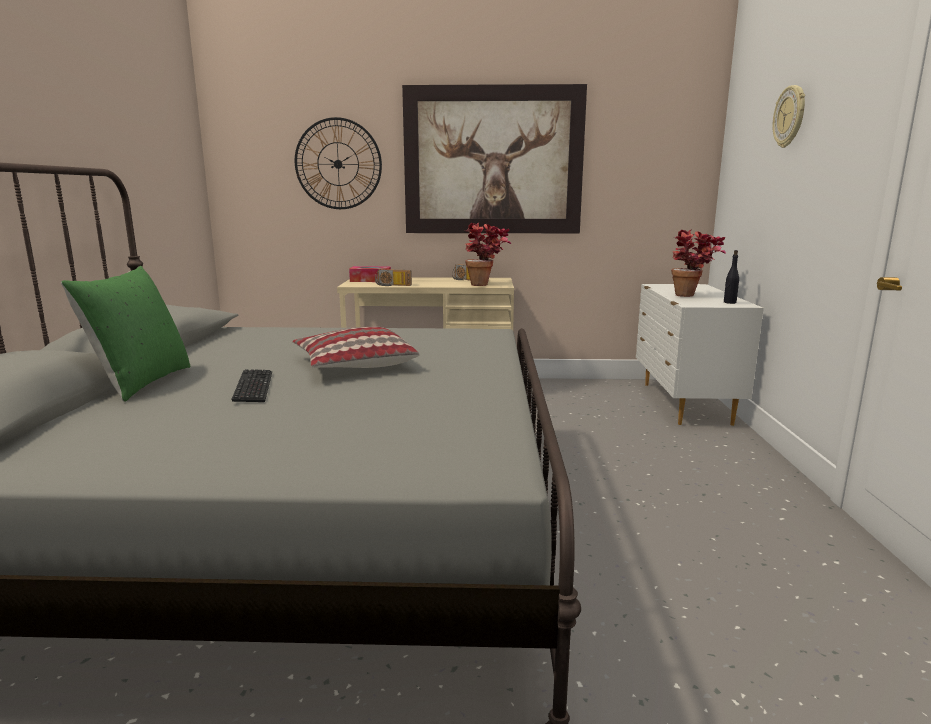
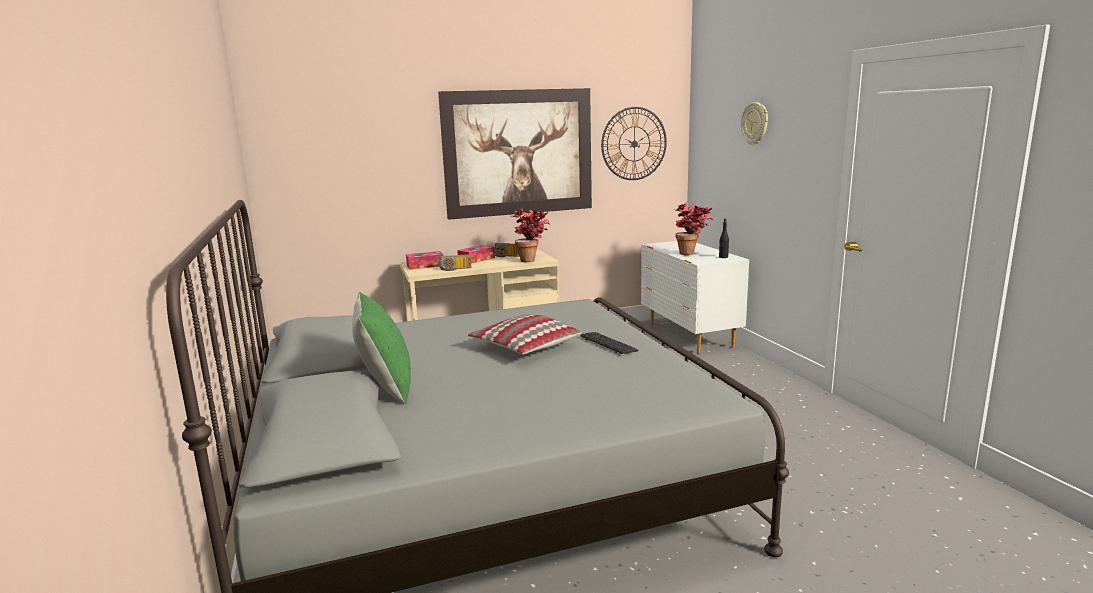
camera: 20 degrees left, 0 degrees up
keyboard [231,369,272,402] -> keyboard moved to [581,332,638,354]
wall clock [295,117,382,209] -> wall clock moved to [601,107,667,180]
none -> tissue box [457,245,495,264]

